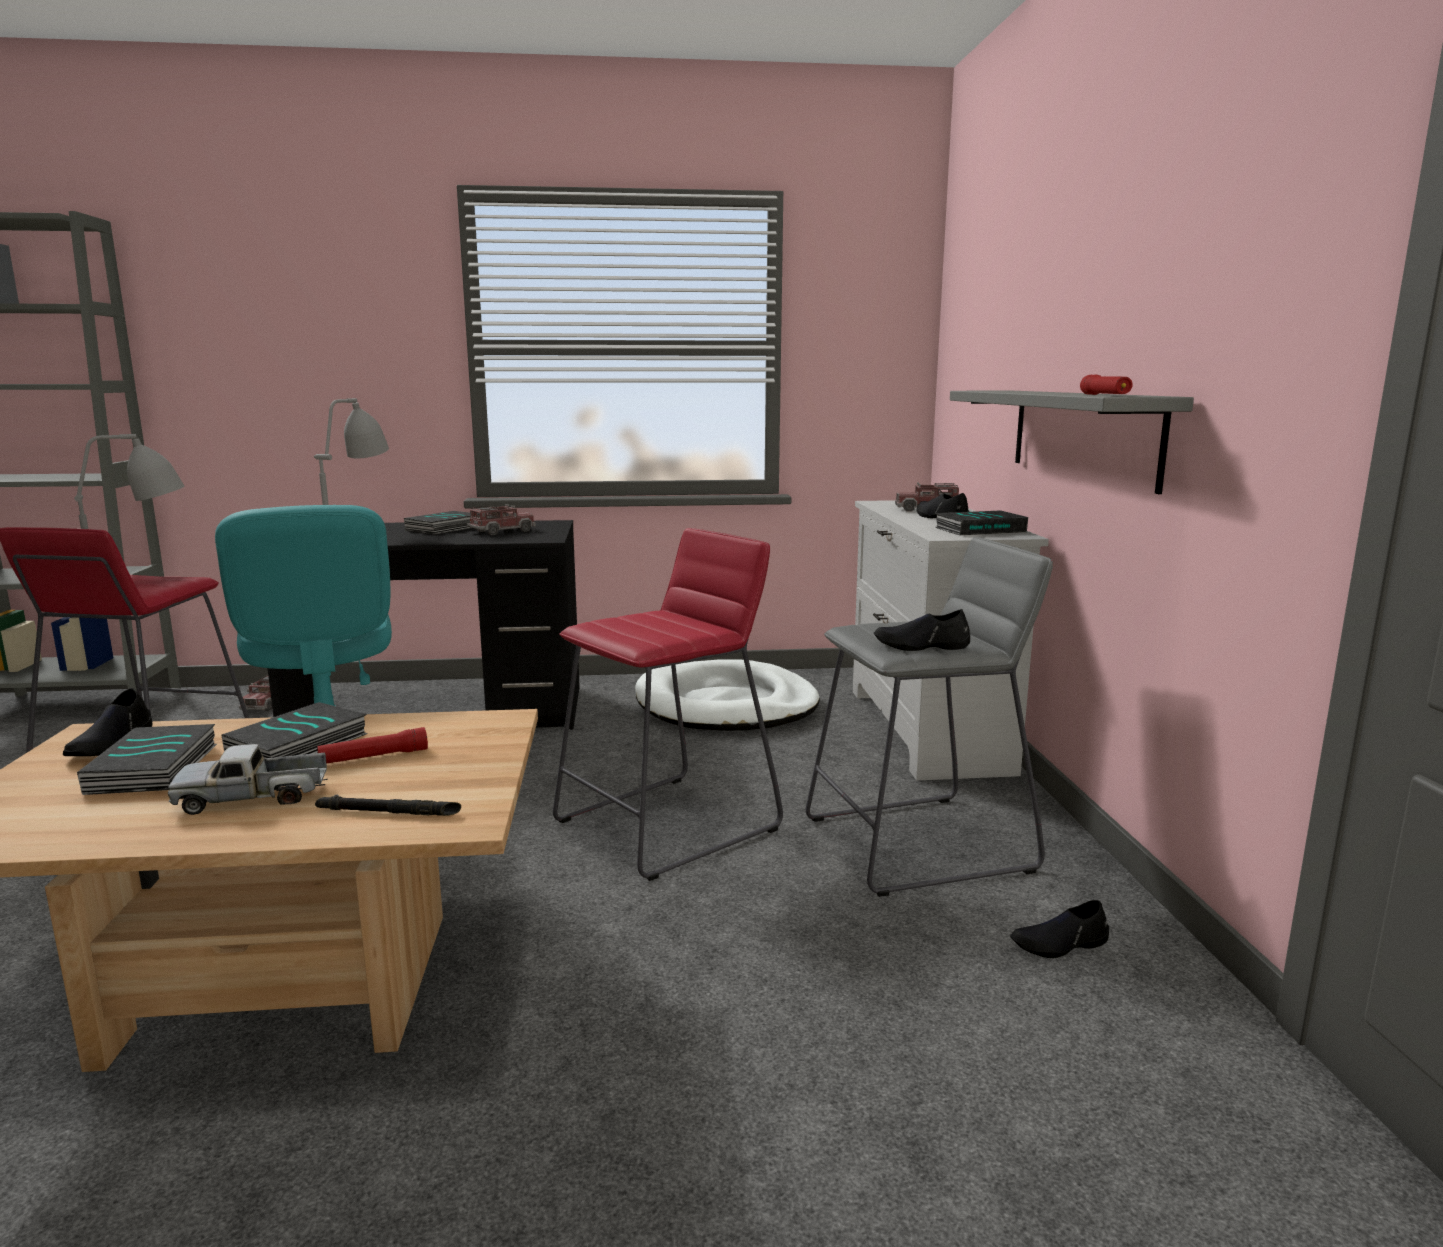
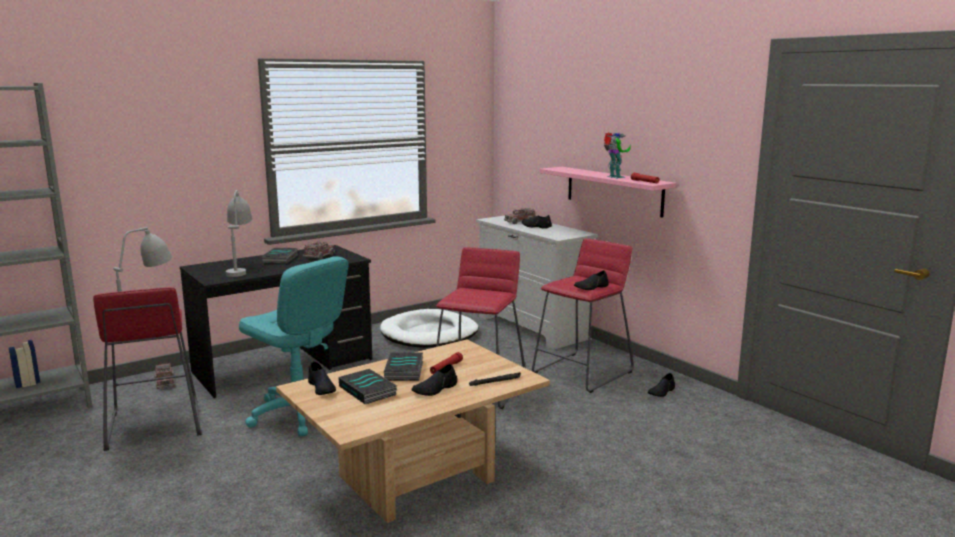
camera: 30 degrees left, 0 degrees up
toy truck [168,744,327,815] -> black shoe [412,364,457,396]
grey stool [805,537,1053,897] -> red stool [532,238,634,393]
book [935,510,1028,535] -> none
grey shelf [950,391,1194,494] -> pink shelf [540,167,676,218]
none -> toy robot [604,133,631,179]

